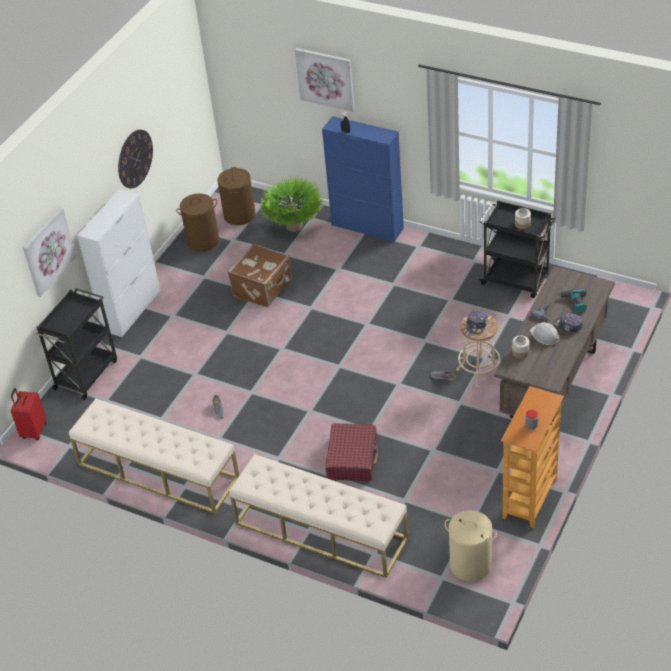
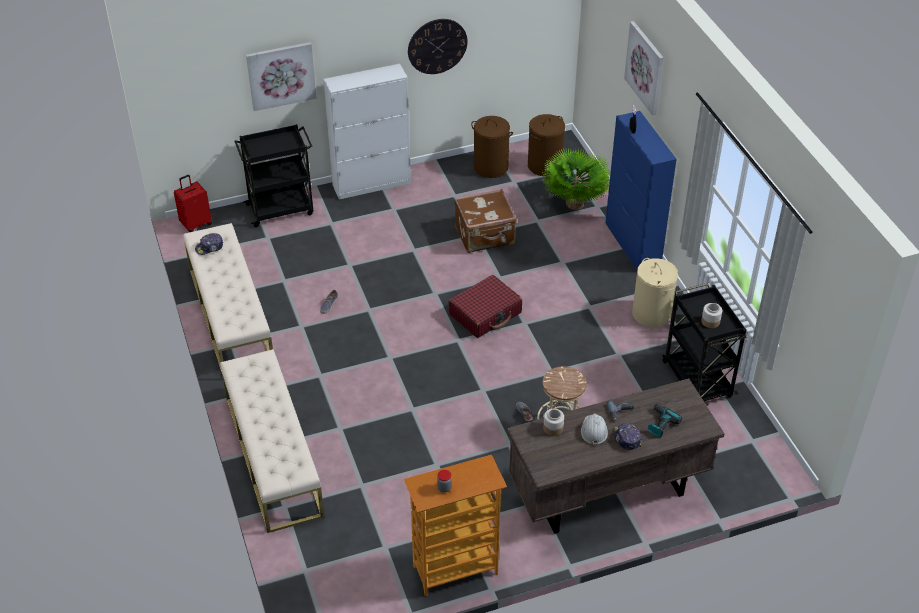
camera: 40 degrees right, 0 degrees up
red suitcase [325,423,378,481] -> red suitcase moved to [448,275,522,338]
beige laundry basket [445,510,497,581] -> beige laundry basket moved to [632,258,678,327]
cap [467,309,488,334] -> cap moved to [195,233,223,255]

